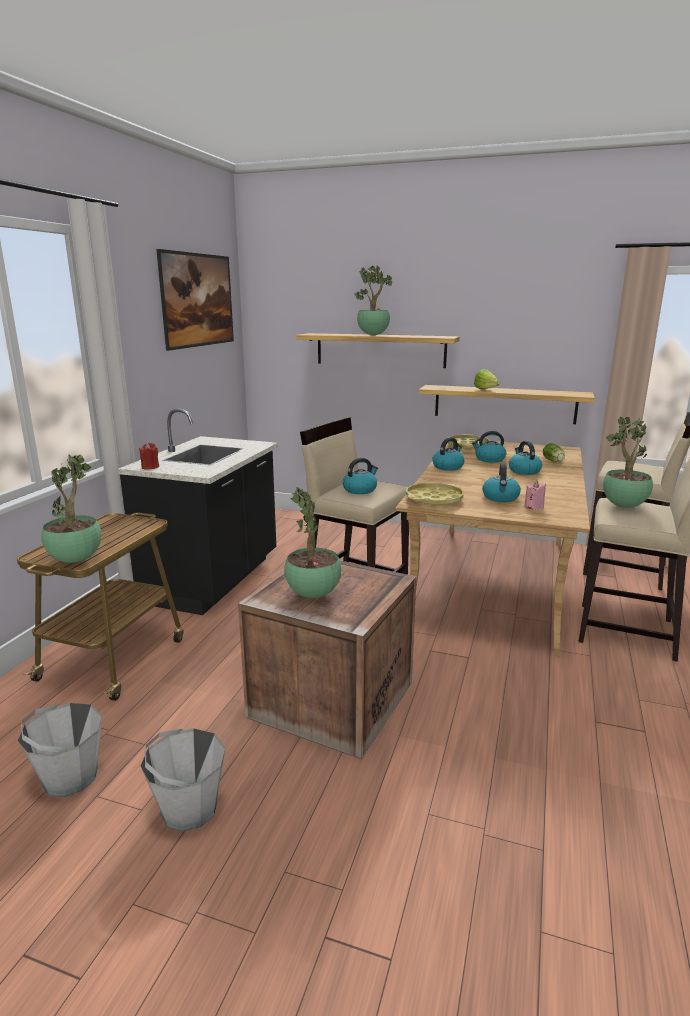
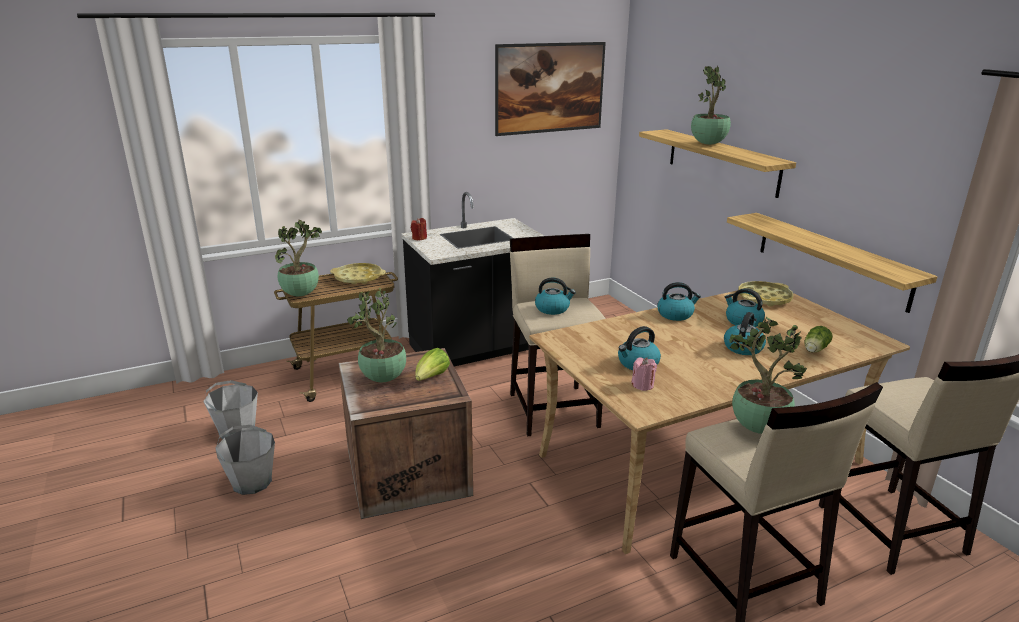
camera: 45 degrees right, 5 degrees up
yellow tray [406,483,463,506] -> yellow tray moved to [330,263,386,284]
lettuce [474,369,500,389] -> lettuce moved to [415,348,450,381]

